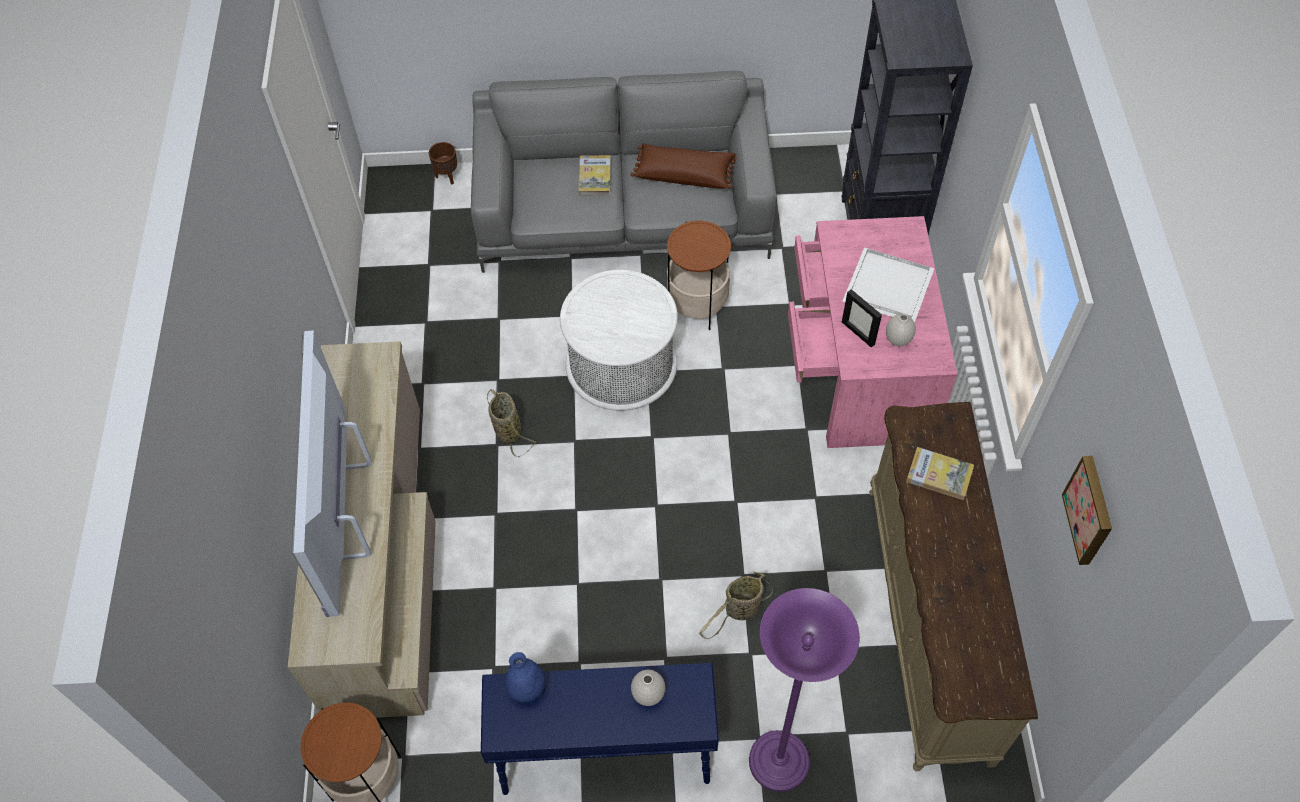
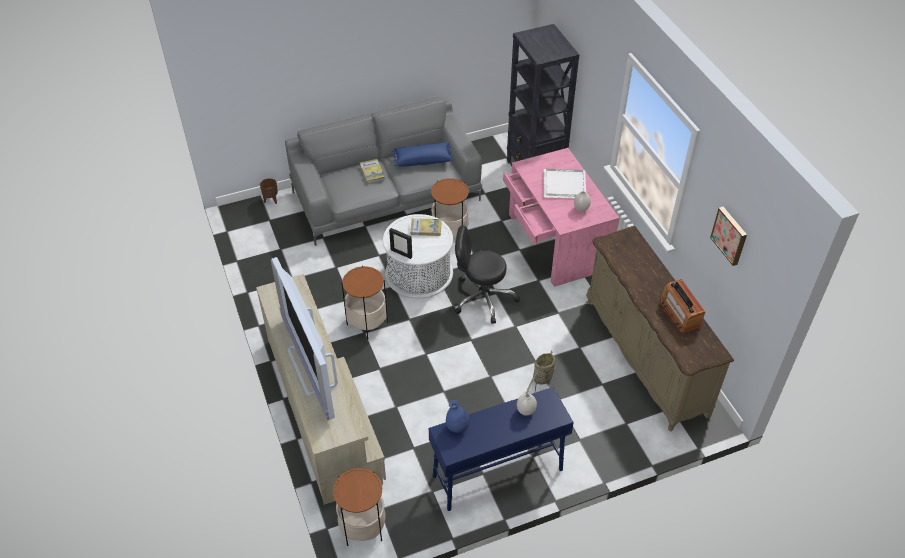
camera: 20 degrees left, 10 degrees down
basket [487,389,537,457] -> side table [342,266,388,340]
brown pillow [631,144,737,189] -> blue pillow [392,142,454,167]
purple floor lamp [749,588,860,792] -> none
picture frame [842,289,882,347] -> picture frame moved to [389,228,412,259]
book [906,447,974,500] -> book moved to [410,218,442,236]
none -> black office chair [455,226,520,324]
none -> radio [660,279,705,333]

